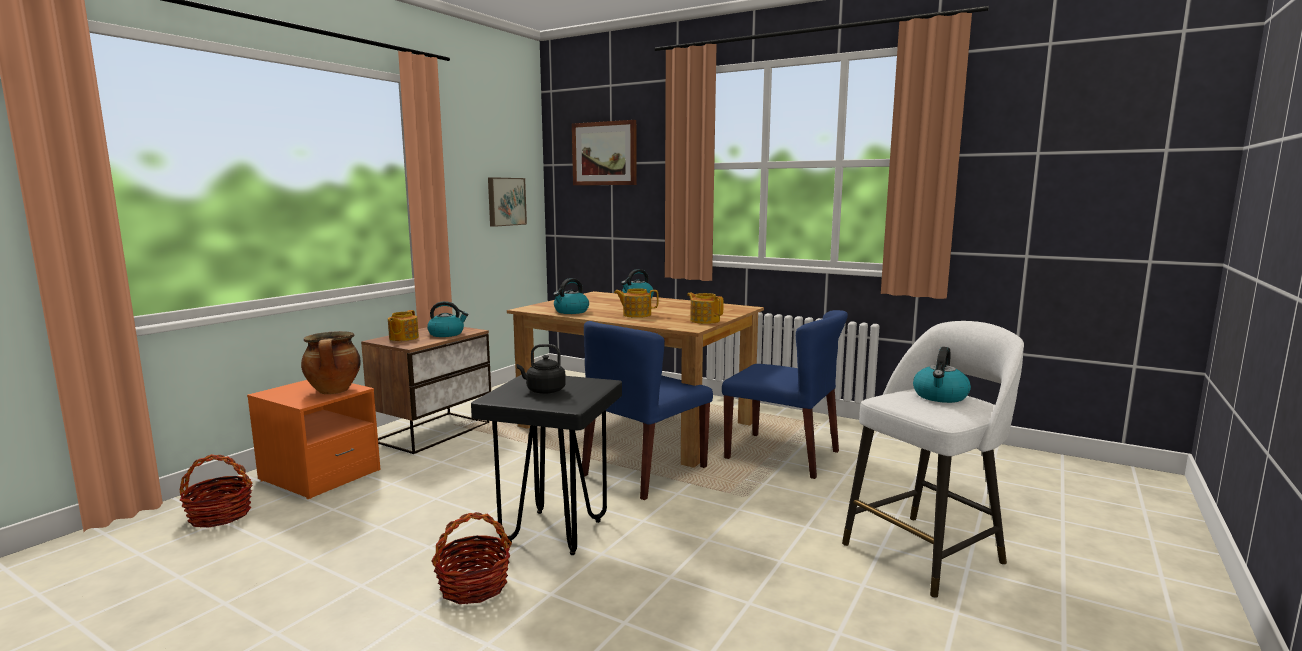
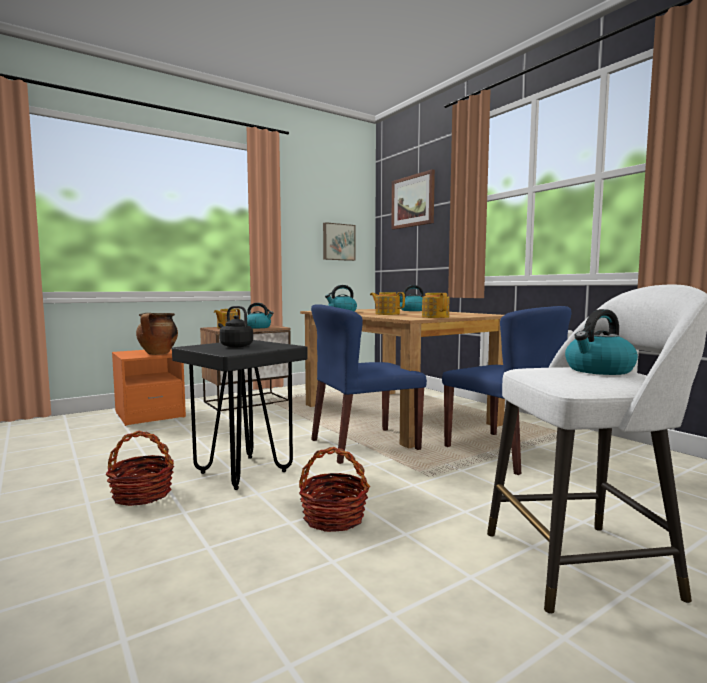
camera: 25 degrees right, 5 degrees down
basket [180,454,252,528] -> basket moved to [299,447,370,532]

